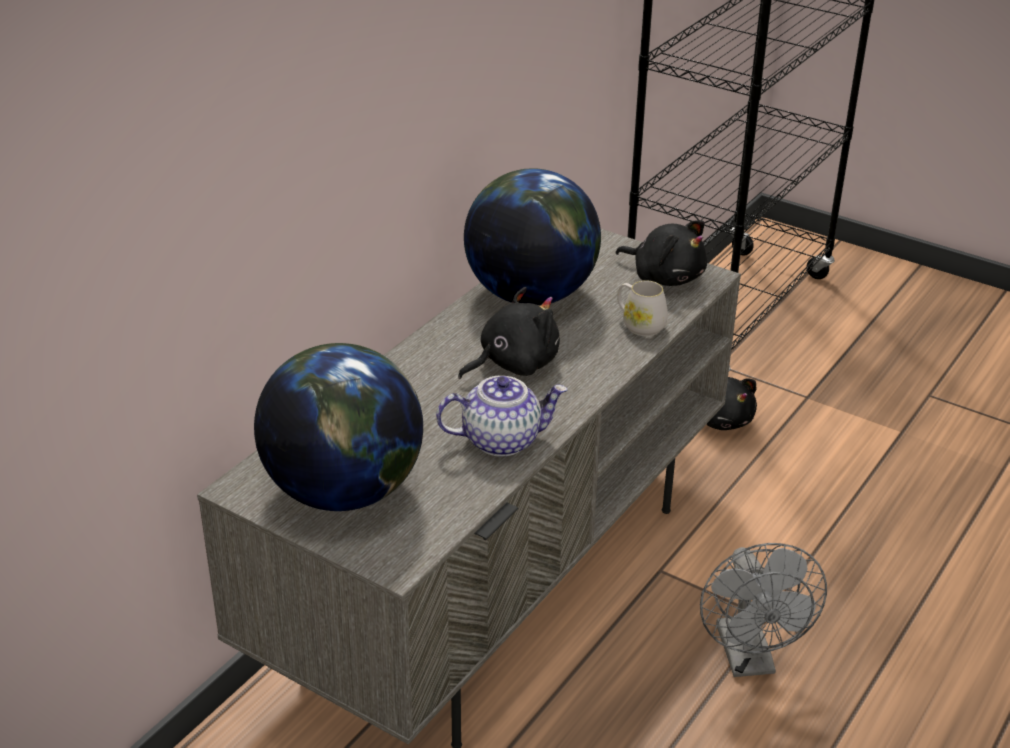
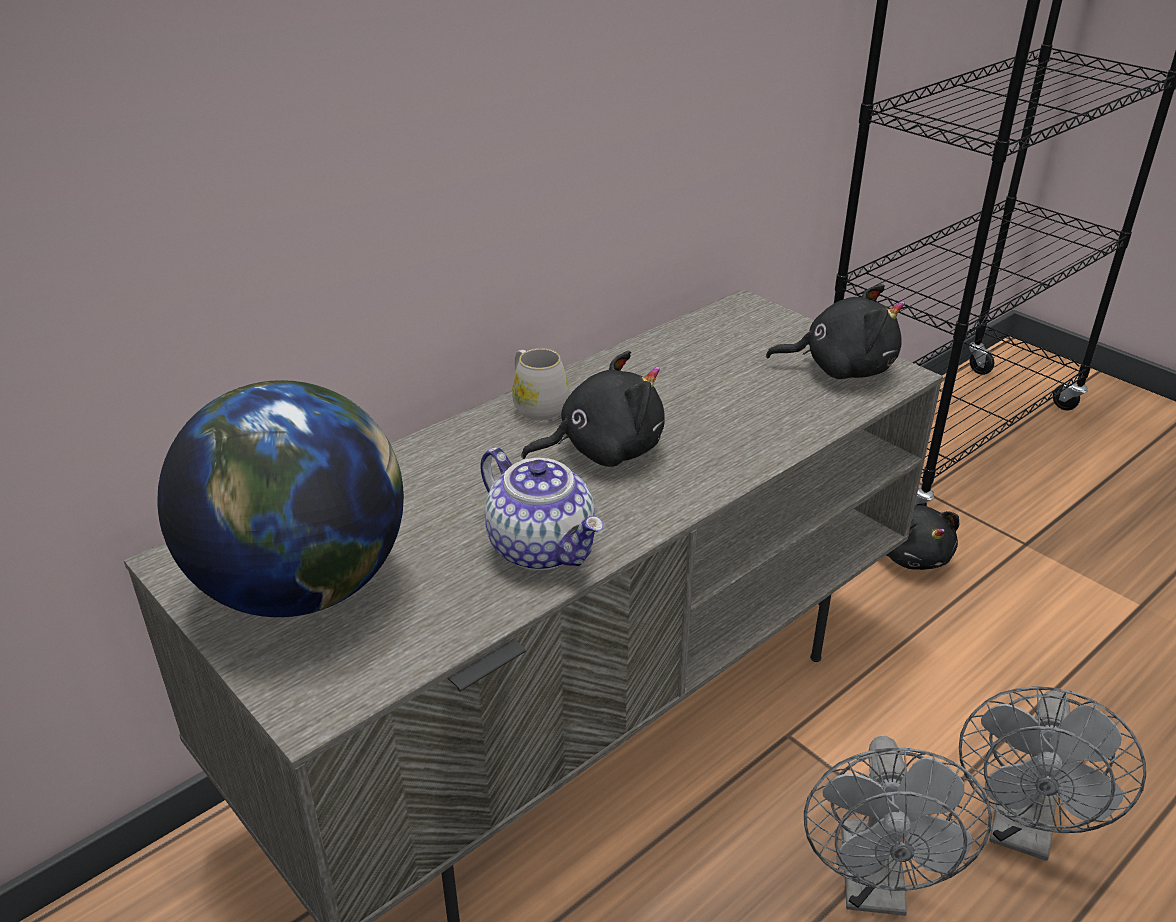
camera: 15 degrees right, 0 degrees up
teapot [436,375,567,457] -> teapot turned 45 degrees clockwise [480,447,604,571]
globe [464,168,601,306] -> none
black plush toy [616,220,707,286] -> black plush toy turned 45 degrees counterclockwise [766,284,905,379]
white mug [617,280,668,336] -> white mug moved to [512,348,570,421]
none -> grey fan [959,686,1146,861]

